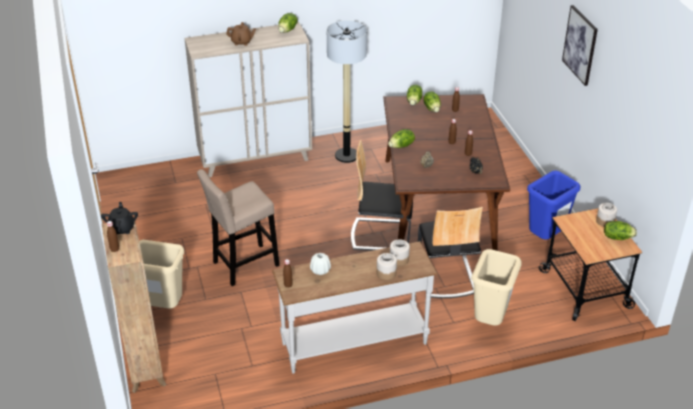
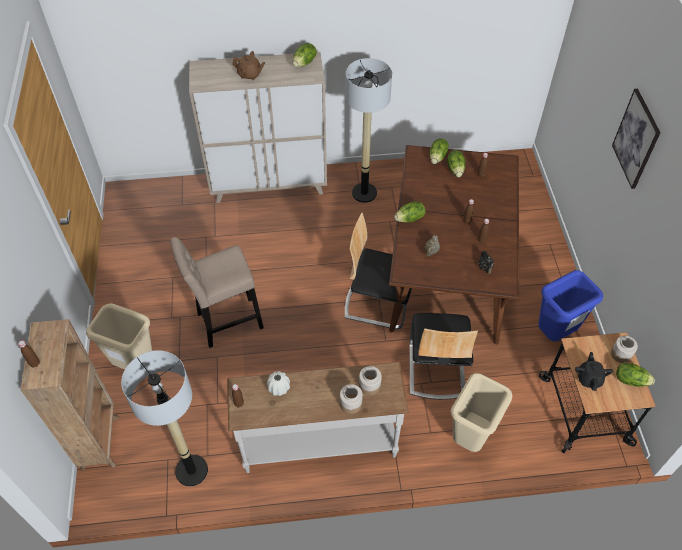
camera: 10 degrees right, 15 degrees up
black teapot [101,202,138,234] -> black teapot moved to [575,352,613,391]
none -> floor lamp [121,350,208,486]

